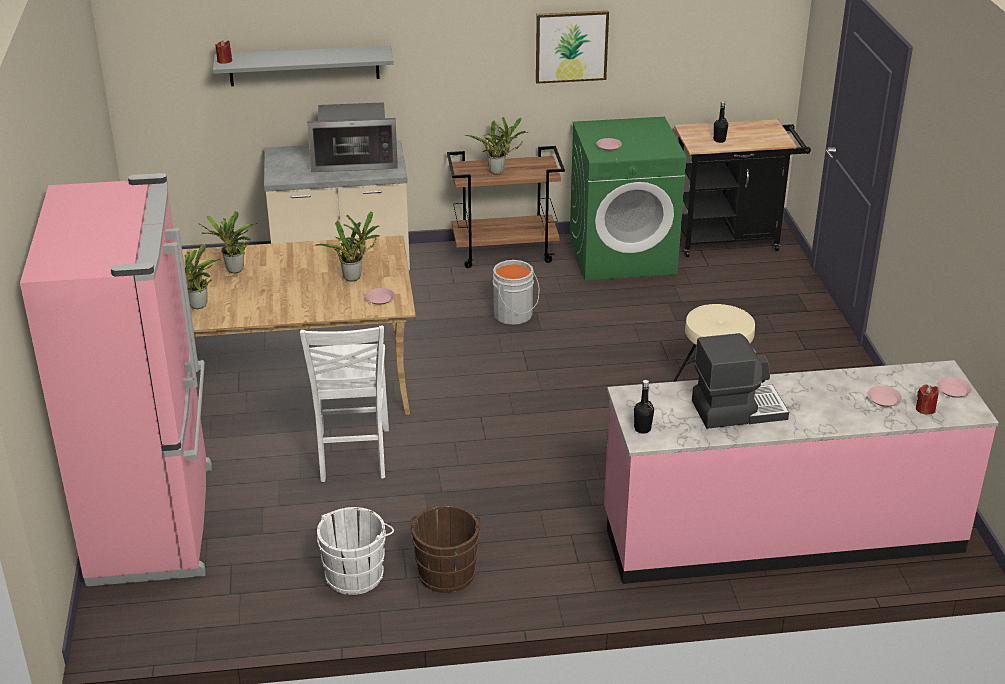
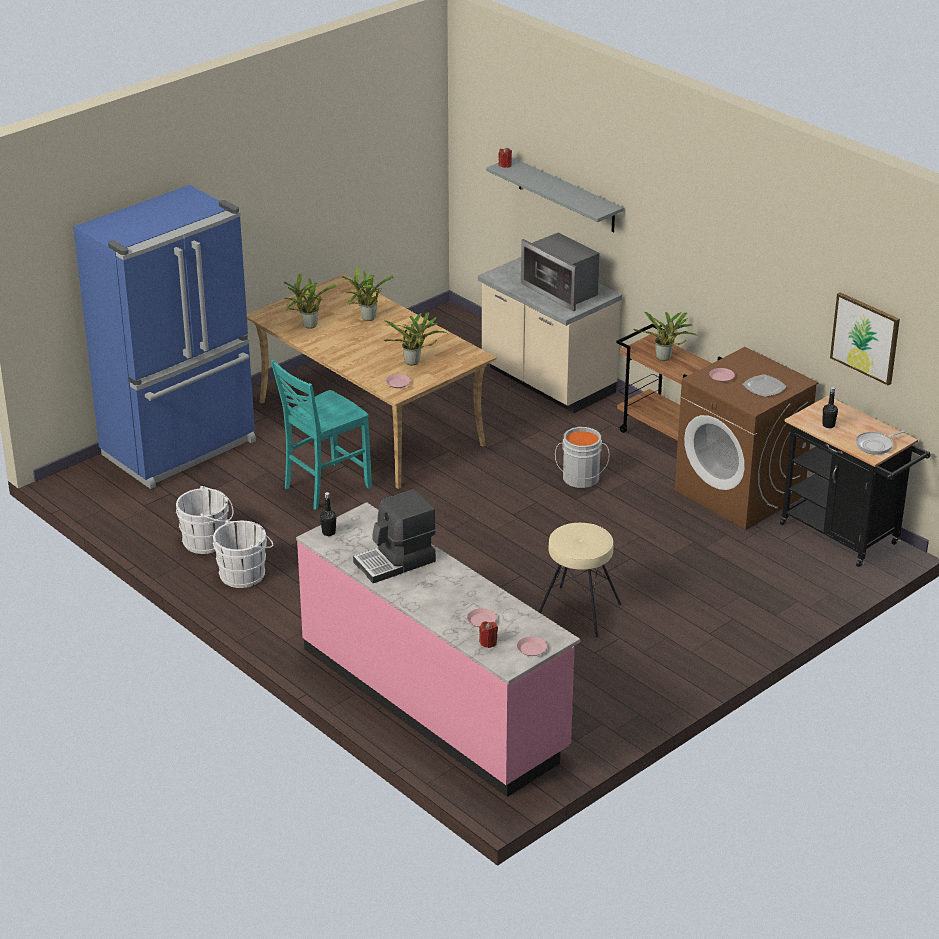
camera: 55 degrees right, 0 degrees up
pink fridge [20,173,212,586] -> blue fridge [73,185,256,489]
white chair [300,325,389,482] -> turquoise chair [271,360,372,510]
brown bucket [410,505,481,593] -> white bucket [213,521,273,588]
picture [536,10,609,84] -> picture moved to [830,292,900,386]
green washing machine [570,117,686,281] -> brown washing machine [675,347,819,530]
coffee machine [692,333,789,429] -> coffee machine turned 105 degrees clockwise [353,489,436,583]
none -> plate [742,374,786,397]
none -> frying pan [856,430,905,455]

